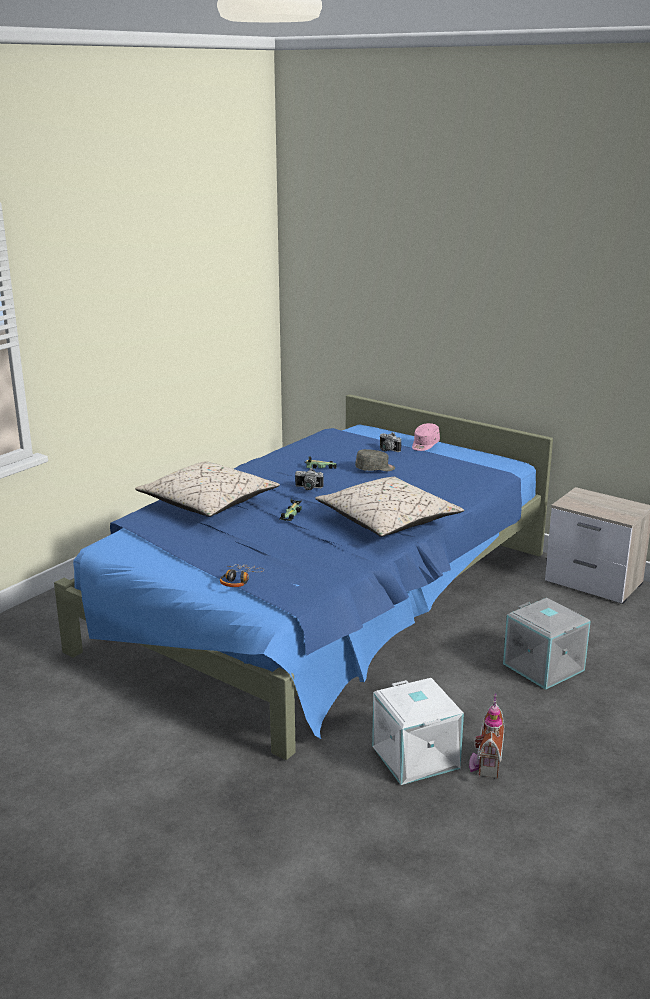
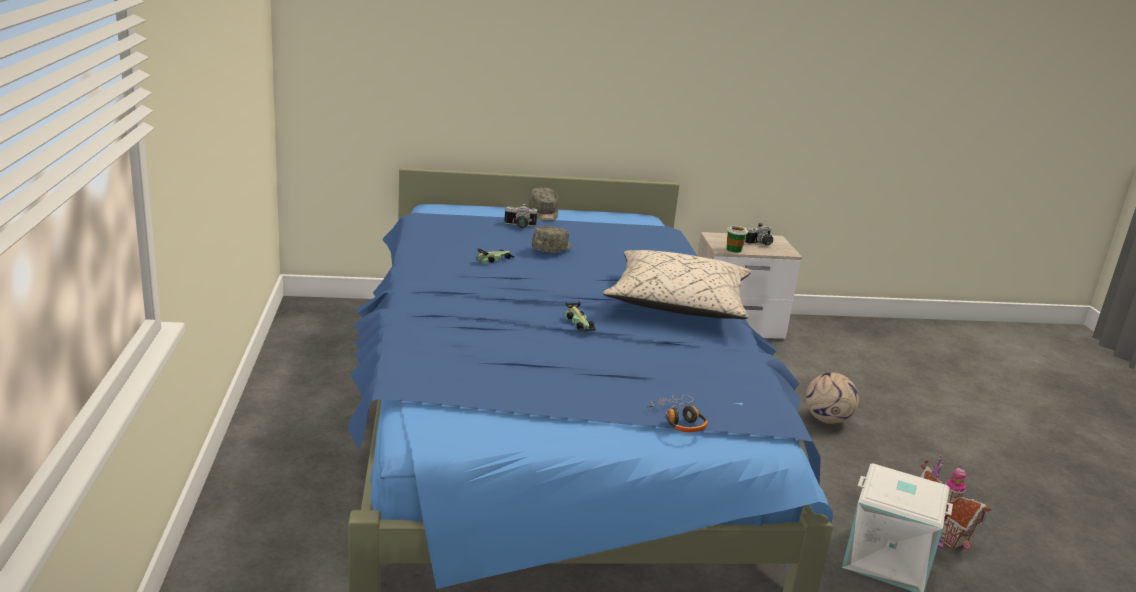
camera: 45 degrees left, 0 degrees up
beige pillow [135,461,280,517] -> none
camera [295,468,324,490] -> camera moved to [745,223,773,245]
pink cap [412,423,440,451] -> grey cap [529,187,558,221]
grey storage box [503,598,590,690] -> football [806,373,859,424]
none -> cup [727,225,748,253]

